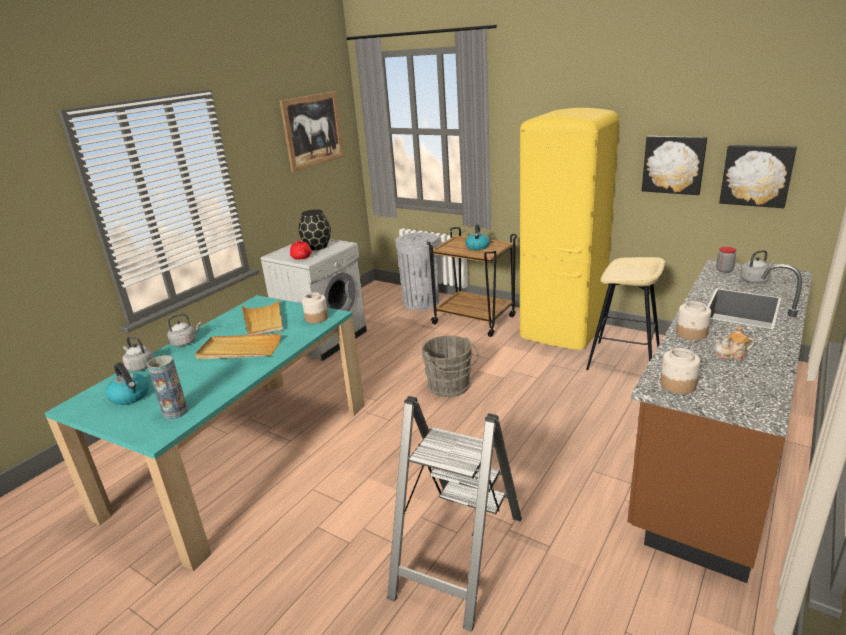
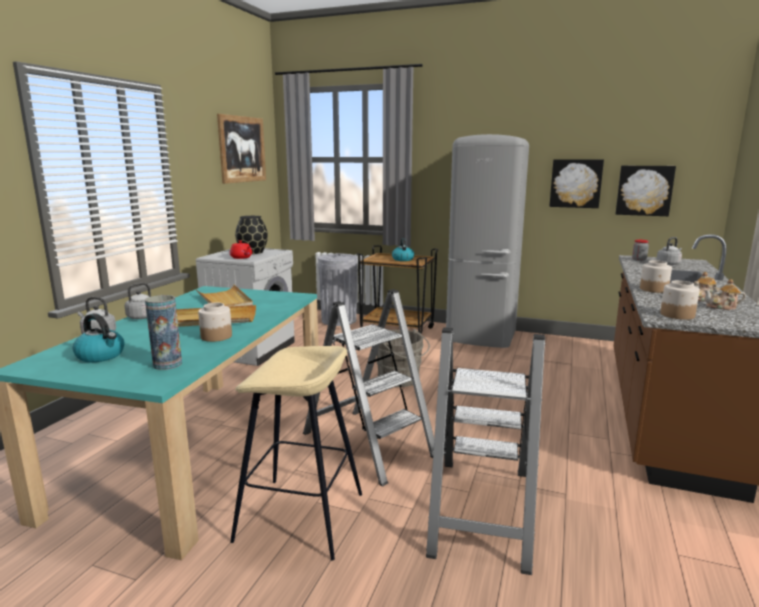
camera: 15 degrees left, 10 degrees down
jar [302,293,328,324] -> jar moved to [198,303,232,342]
yellow fridge [520,108,619,350] -> grey fridge [446,134,529,348]
beige stool [586,257,665,370] -> beige stool moved to [230,346,362,561]
none -> grey step ladder [303,289,434,486]
none -> teapot [704,279,746,310]

